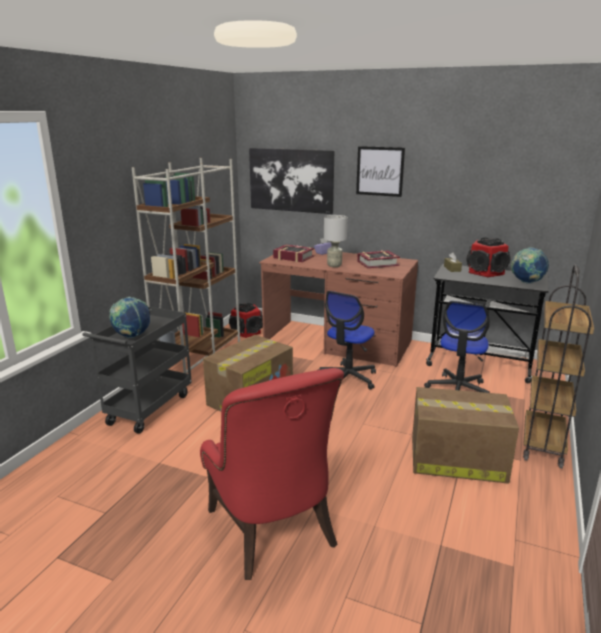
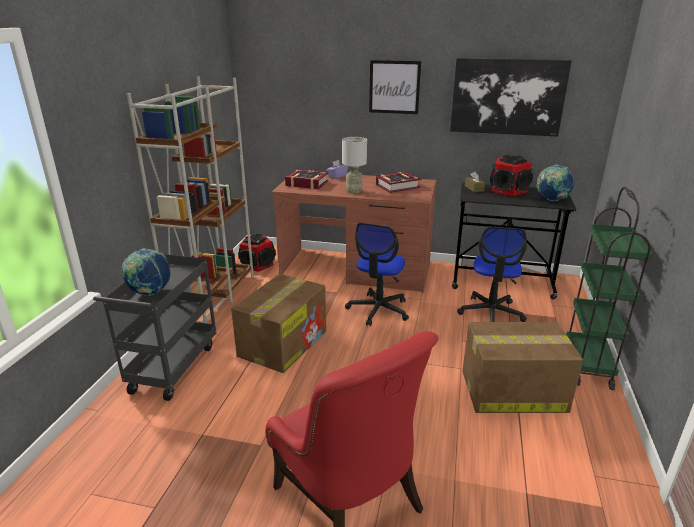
camera: 10 degrees left, 5 degrees up
picture [249,148,334,214] -> picture moved to [450,58,572,137]
brown cart [523,264,594,469] -> green cart [566,187,653,391]

